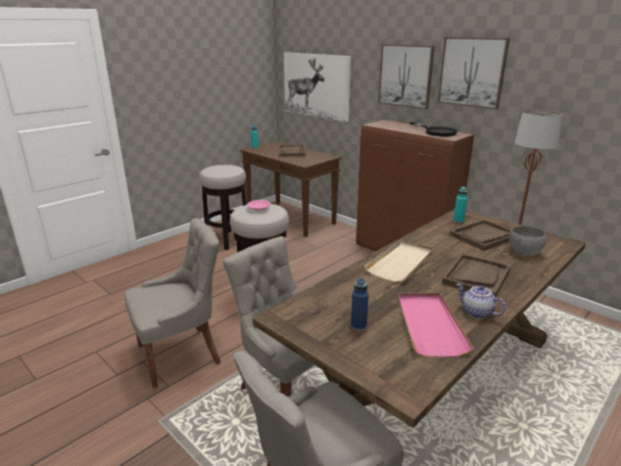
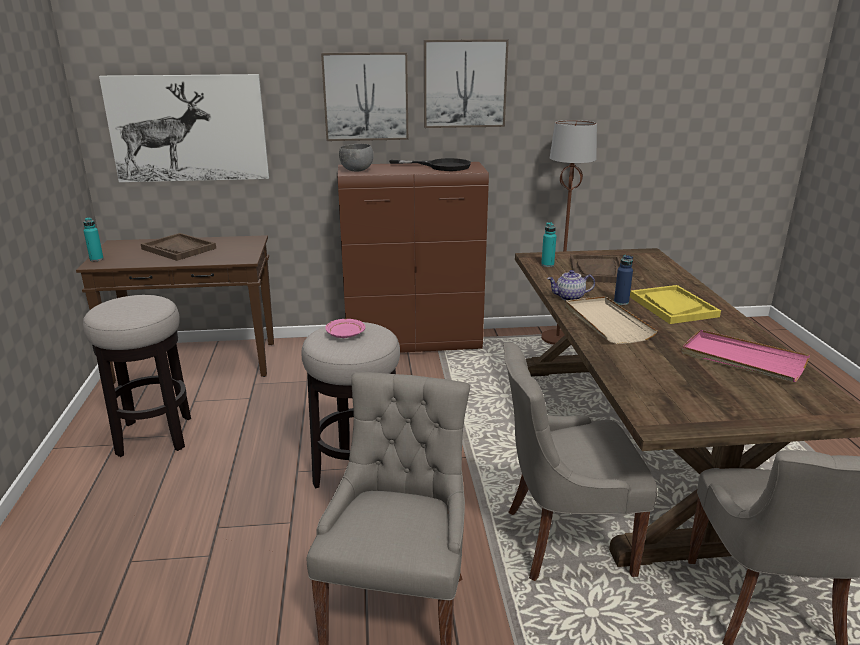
camera: 50 degrees left, 0 degrees up
blue bottle [351,278,369,331] -> blue bottle moved to [614,255,633,305]
brown tray [442,253,511,298] -> yellow tray [630,285,721,324]
teapot [456,283,506,319] -> teapot moved to [547,270,595,301]
grey bowl [509,226,546,256] -> grey bowl moved to [339,144,374,171]

